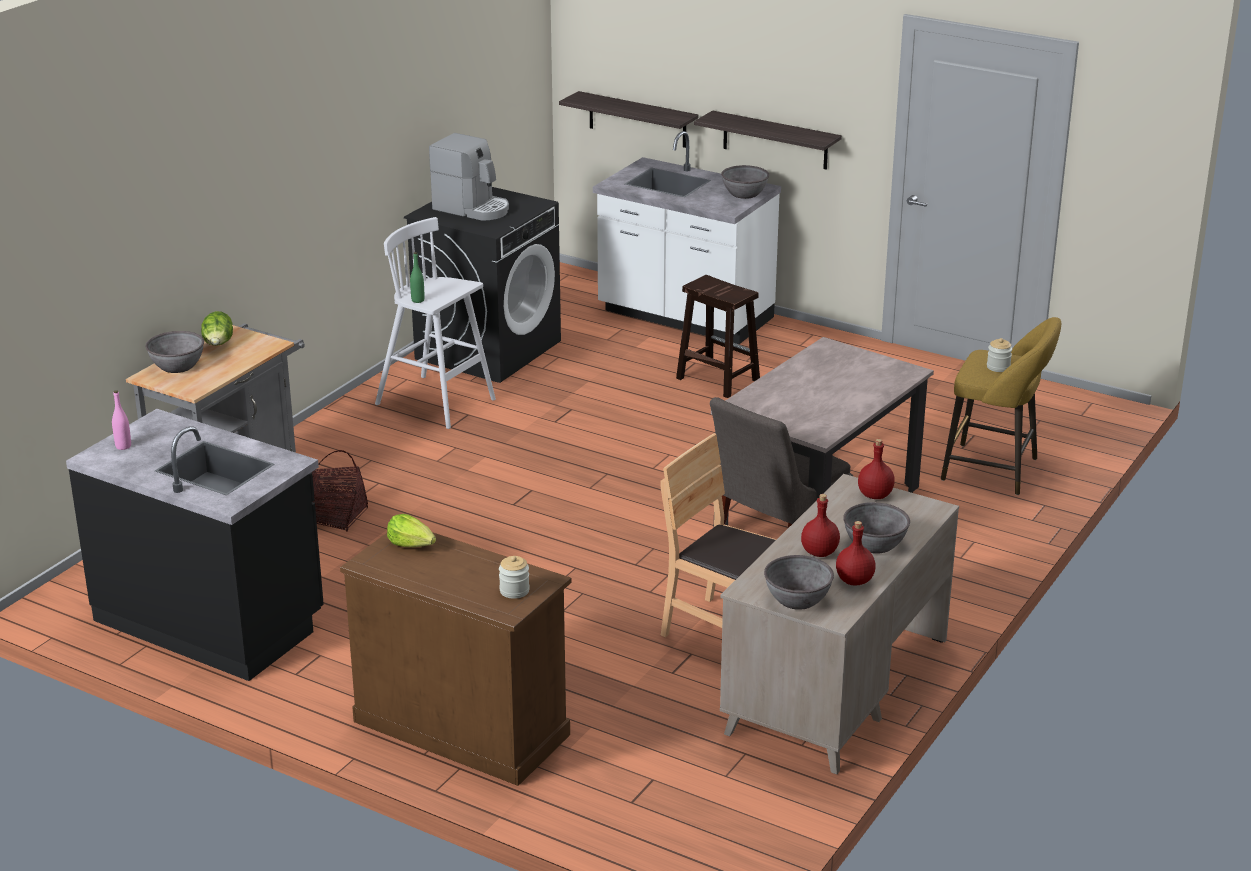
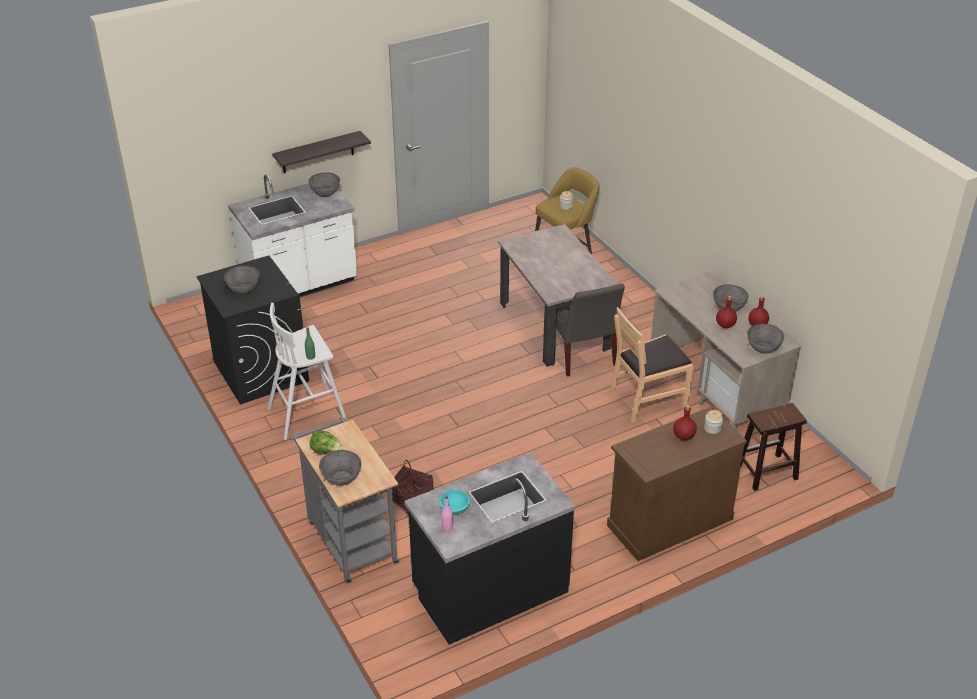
camera: 60 degrees left, 10 degrees up
lettuce [387,514,436,547] -> none
coffee machine [429,133,509,221] -> grey bowl [224,266,260,294]
shelf [559,91,699,148] -> none
brown stool [676,275,760,398] -> brown stool moved to [741,403,807,491]
red bottle [858,439,895,499] -> red bottle moved to [673,405,697,440]
none -> turquoise bowl [439,490,470,514]

